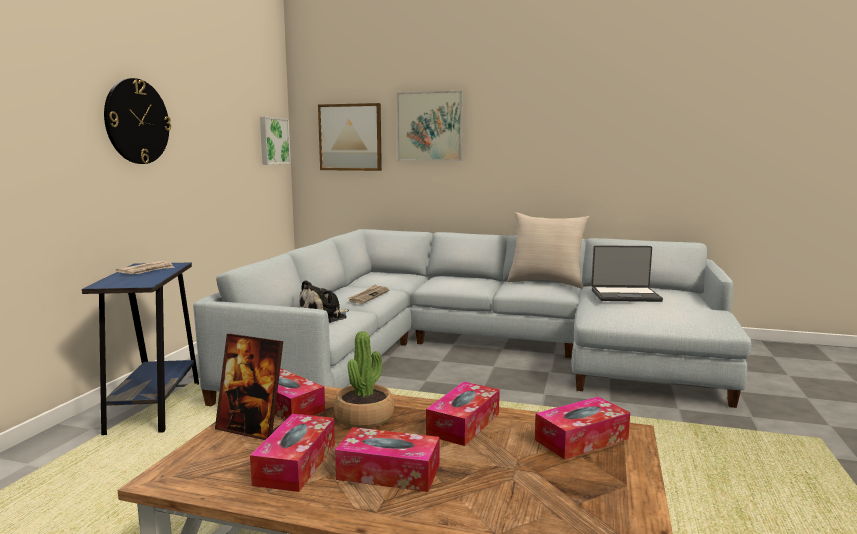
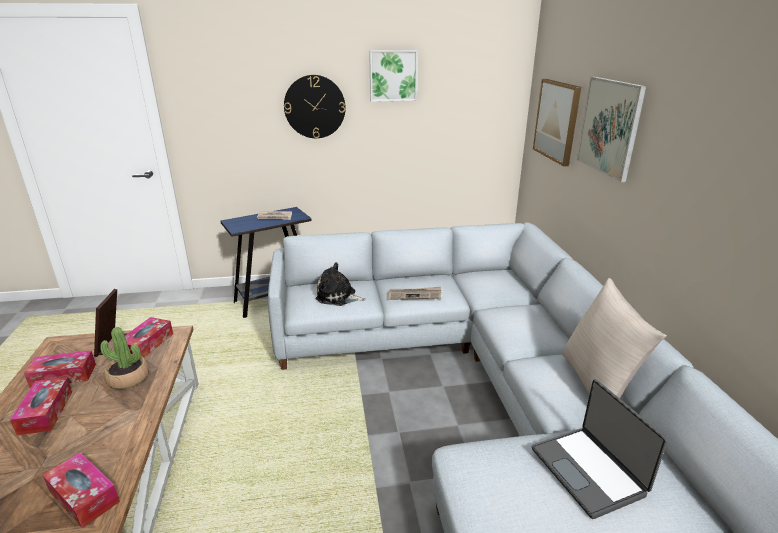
camera: 65 degrees right, 15 degrees up
picture [260,117,291,165] -> picture moved to [369,50,418,102]
tissue box [426,382,500,446] -> none

